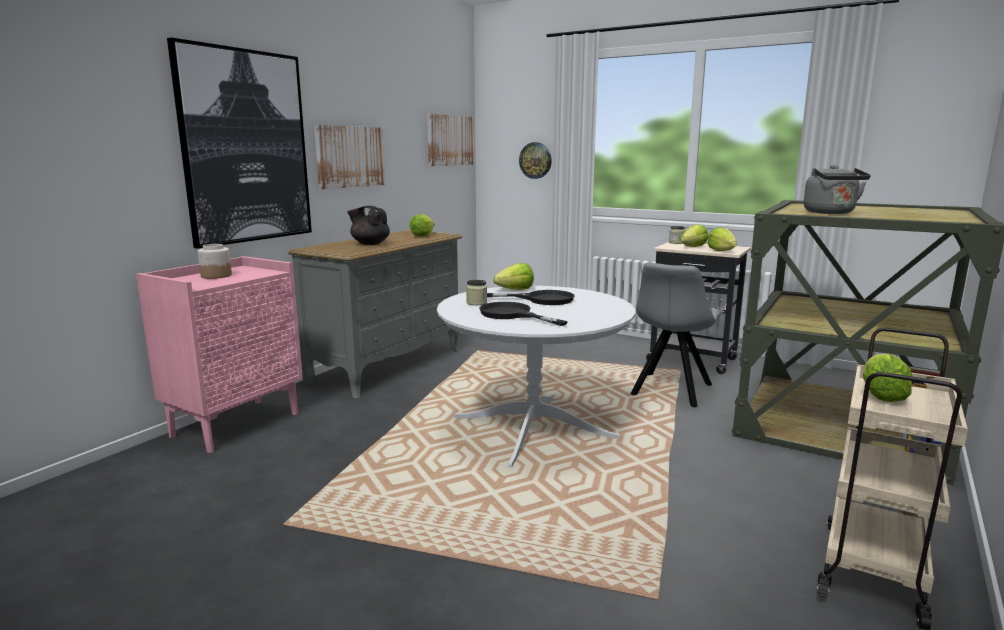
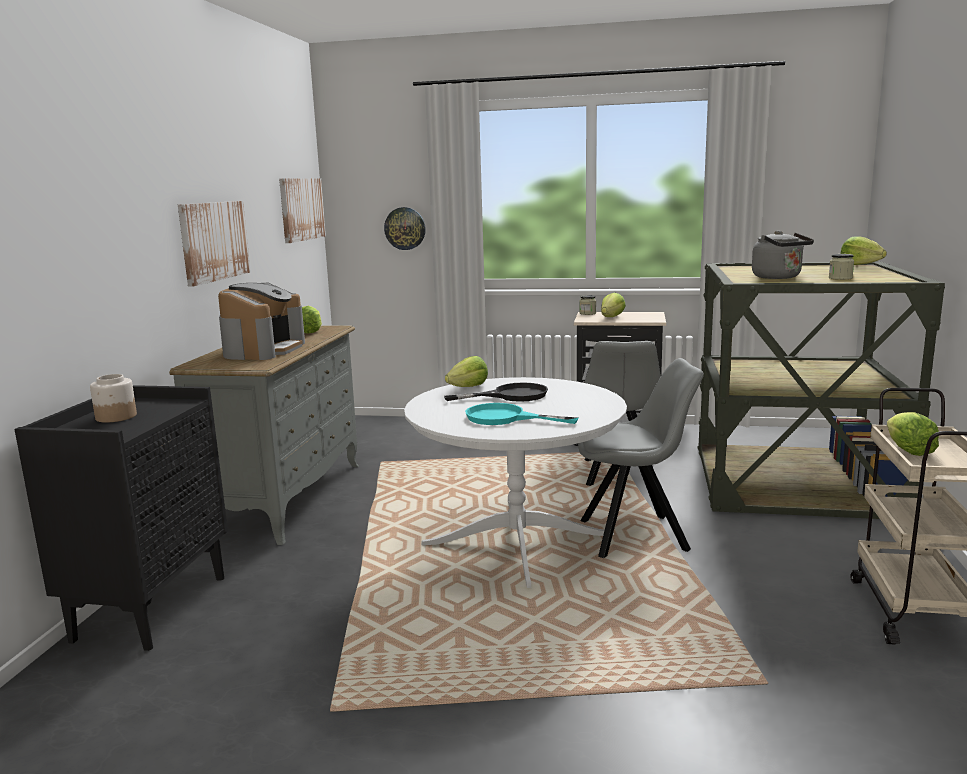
camera: 20 degrees left, 0 degrees up
pink cabinet [136,256,302,453] -> black cabinet [14,385,228,651]
picture [167,37,312,249] -> none
black teapot [347,206,390,245] -> coffee machine [218,283,305,360]
jar [466,280,487,305] -> jar moved to [829,254,854,280]
black frying pan [479,302,568,326] -> turquoise frying pan [465,403,578,425]
lettuce [707,227,737,251] -> lettuce moved to [840,236,887,265]
none -> grey chair [578,358,704,558]

